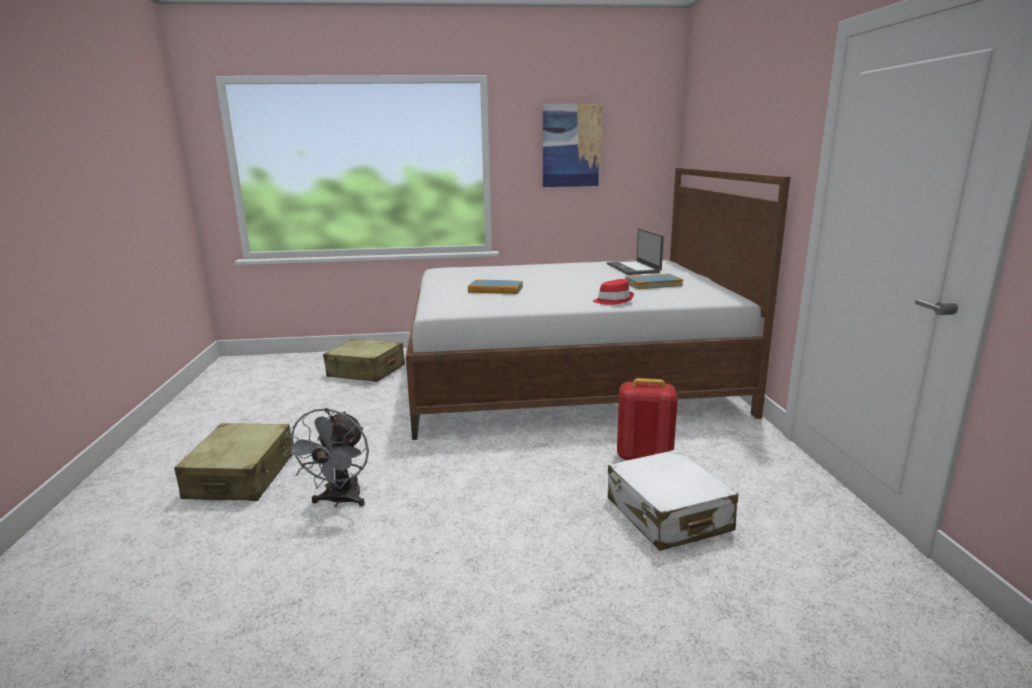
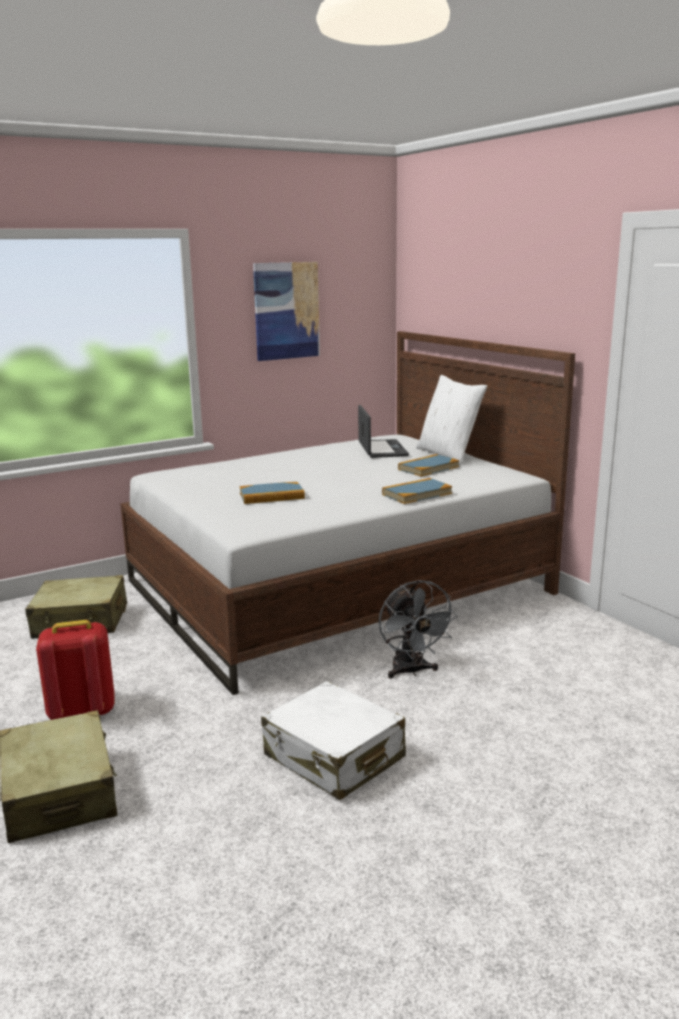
camera: 25 degrees left, 0 degrees up
grey fan [284,408,369,507] -> grey fan moved to [379,580,458,679]
red hat [593,279,634,305] -> book [382,478,452,504]
laptop [607,229,664,275] -> laptop turned 150 degrees counterclockwise [358,405,409,458]
white suitcase [608,450,738,551] -> white suitcase moved to [261,681,406,800]
red backpack [617,378,678,461] -> red backpack moved to [36,620,114,720]
none -> white pillow [416,375,487,465]

